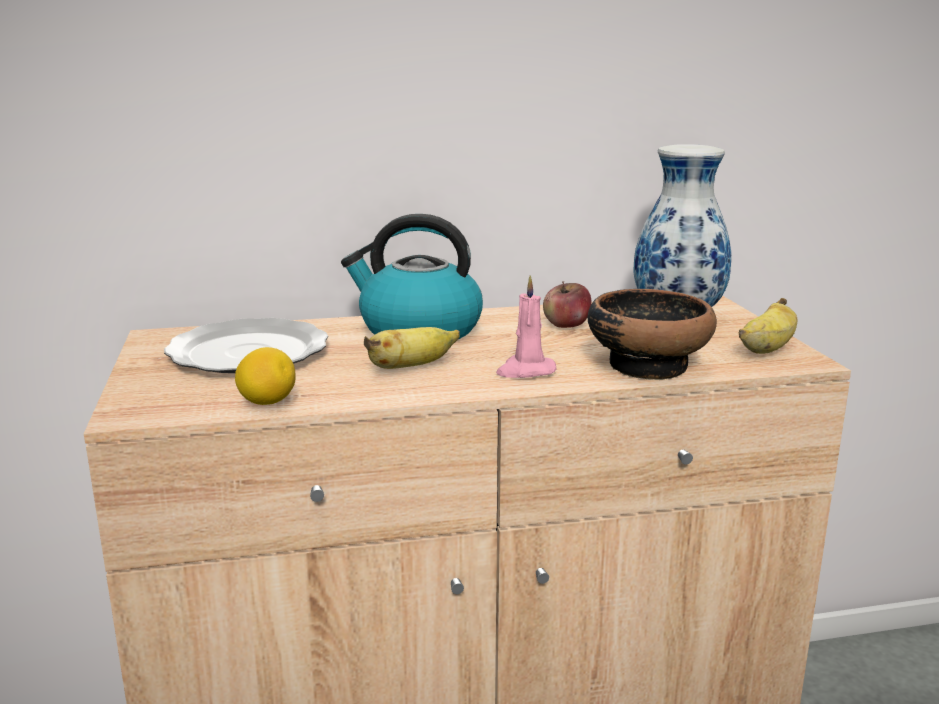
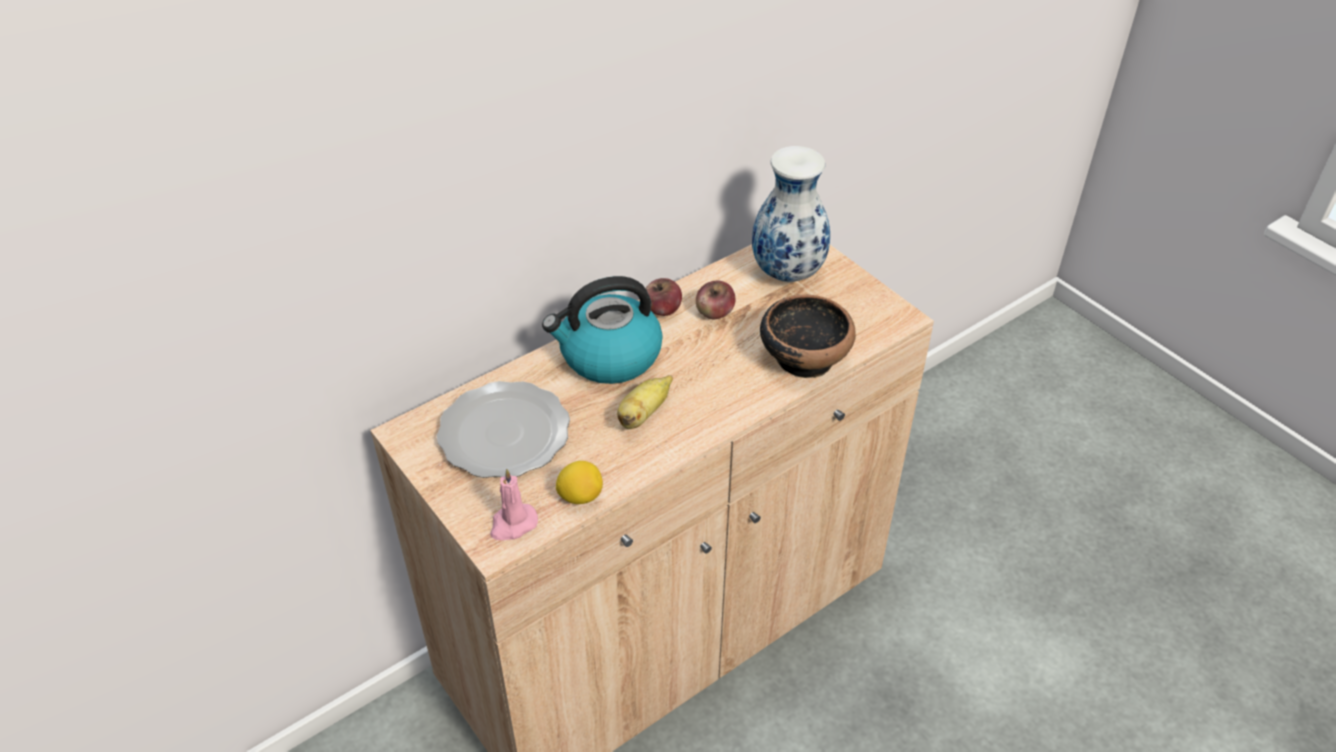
camera: 25 degrees left, 25 degrees up
pink candle [496,276,556,378] -> pink candle moved to [490,468,538,540]
banana [739,298,797,354] -> none
none -> apple [645,278,682,316]

